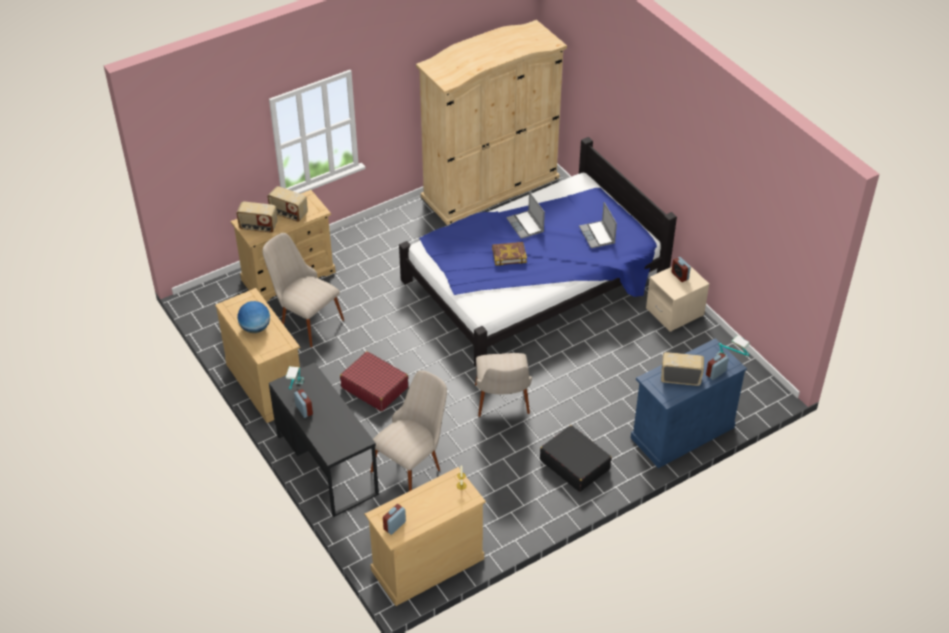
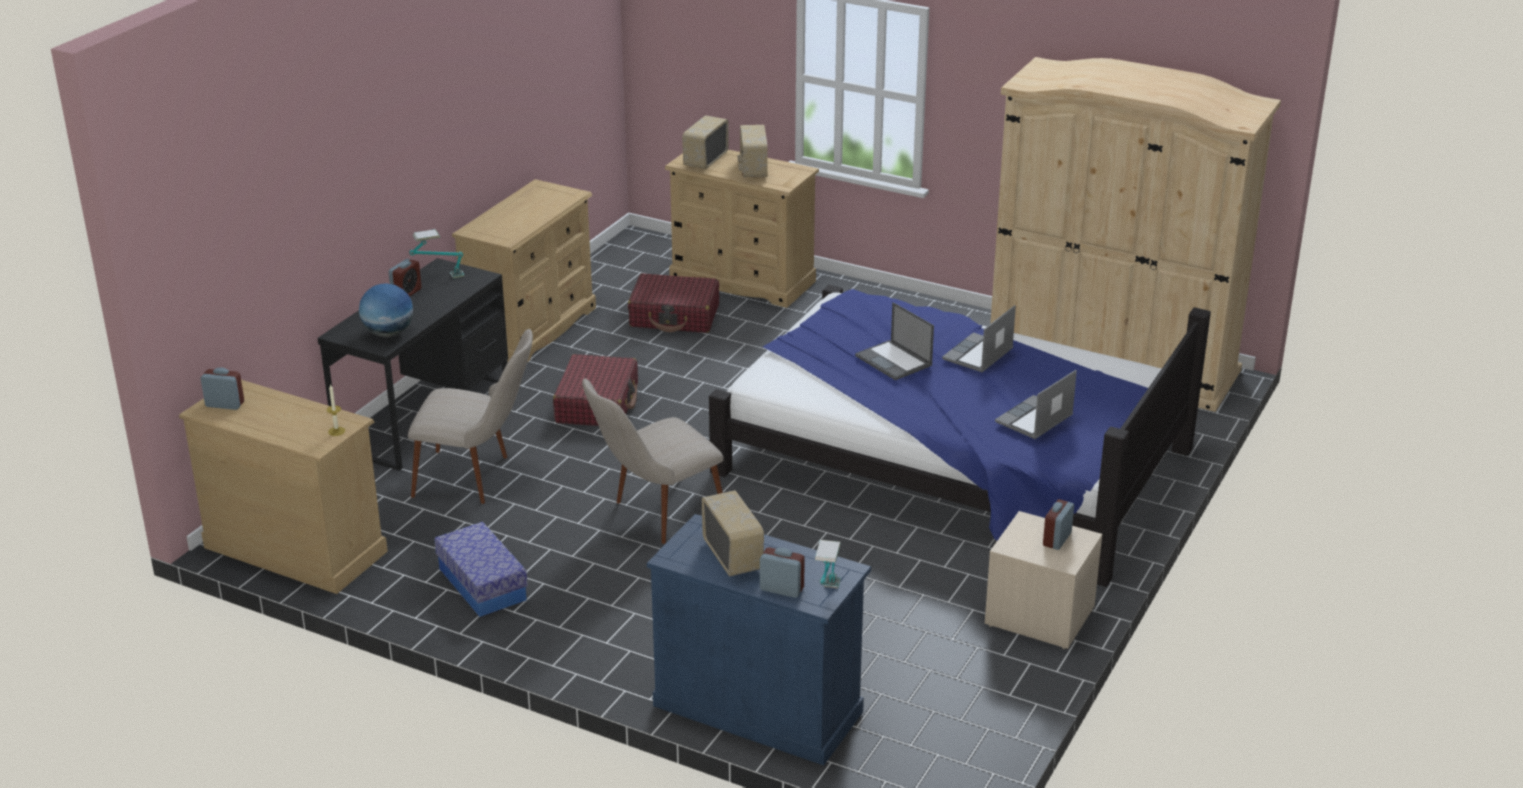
camera: 60 degrees right, 15 degrees down
radio [236,201,278,233] -> radio turned 45 degrees clockwise [682,115,729,169]
globe [237,301,270,333] -> globe moved to [359,283,413,337]
beige chair [262,233,344,347] -> red suitcase [628,273,719,333]
book [492,242,527,266] -> laptop [855,302,934,380]
black suitcase [540,425,612,492] -> none
none -> storage box [434,522,528,617]

